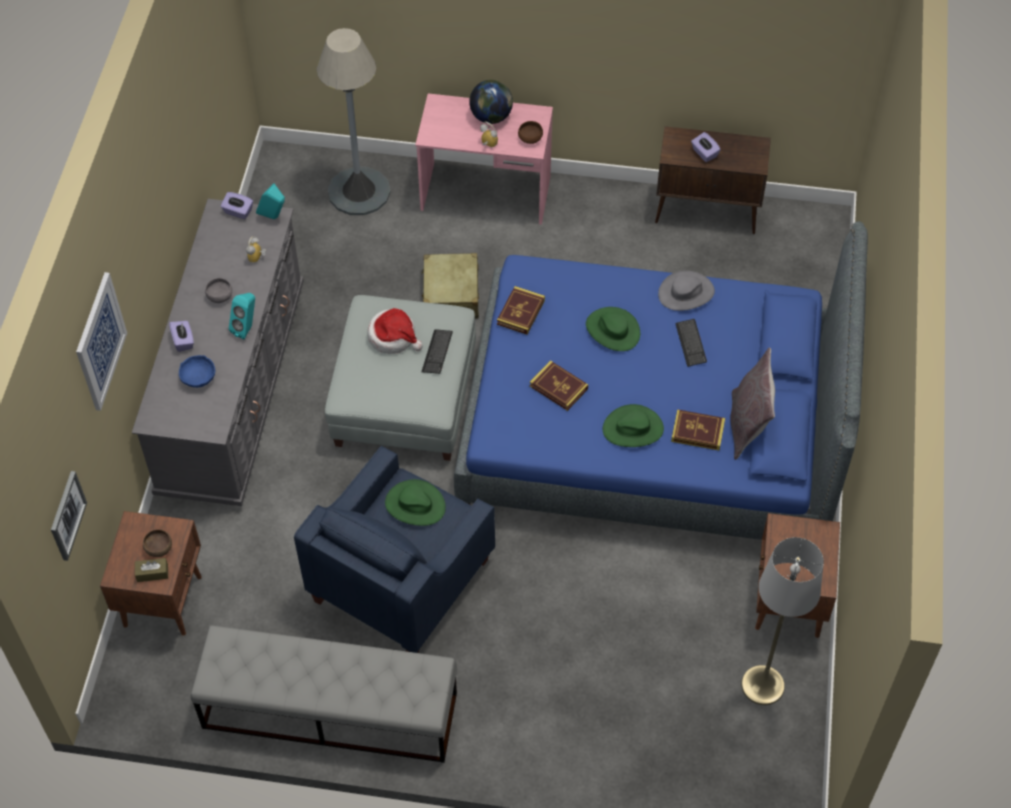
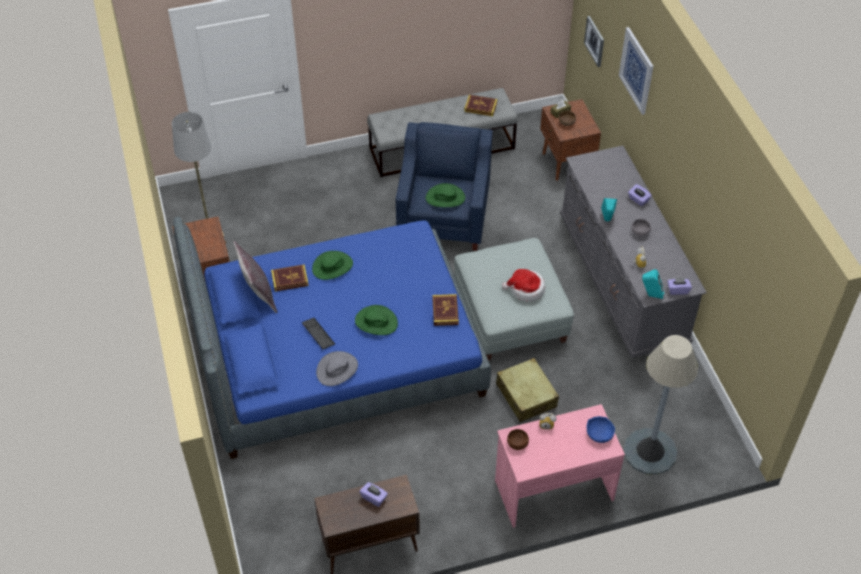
camera: 155 degrees right, 5 degrees down
blue bowl [179,355,215,388] -> blue bowl moved to [587,416,615,443]
keyboard [421,330,453,374] -> none
globe [469,80,513,124] -> none
book [530,360,588,411] -> book moved to [464,95,497,116]

